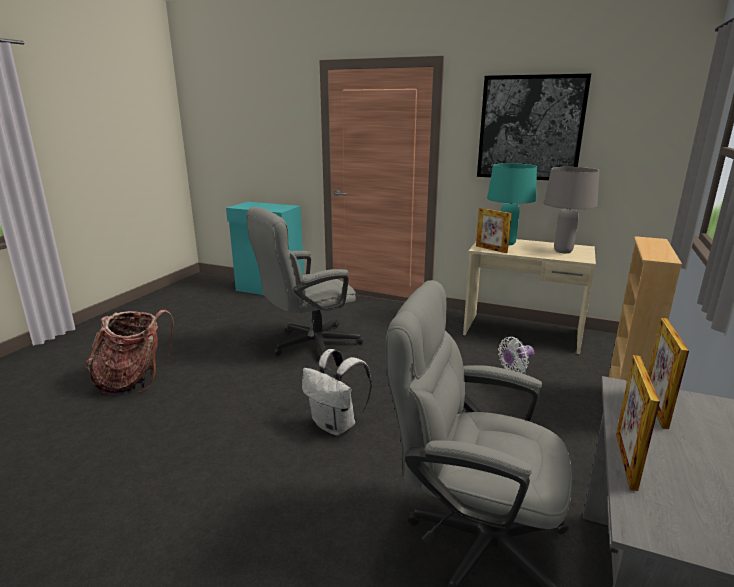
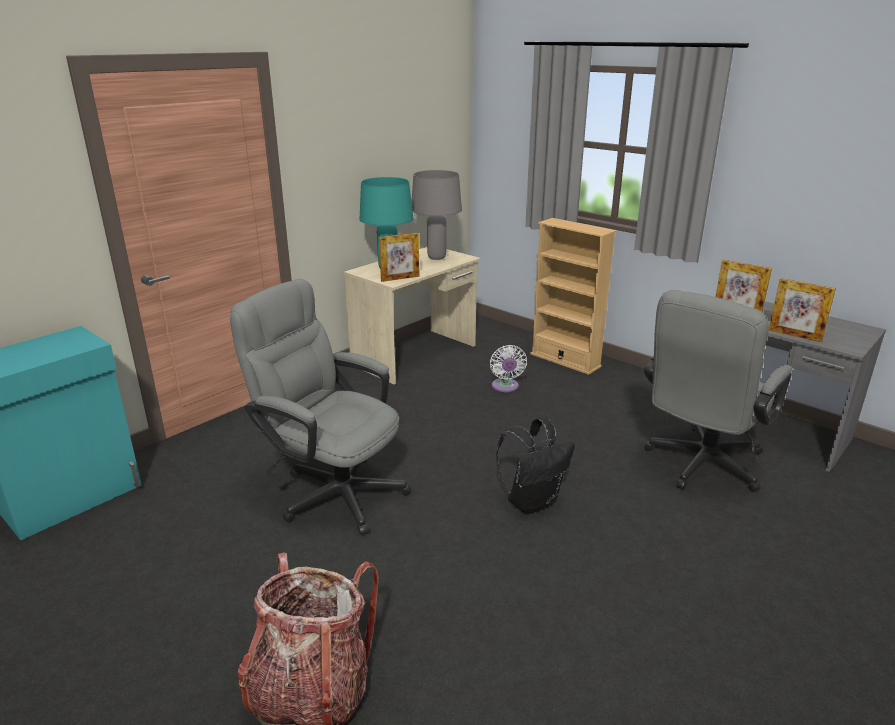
camera: 70 degrees left, 5 degrees up
grey office chair [246,207,363,356] -> grey office chair turned 135 degrees clockwise [230,279,411,535]
white backpack [302,349,372,436] -> black backpack [496,417,575,514]
picture [477,74,591,180] -> none

